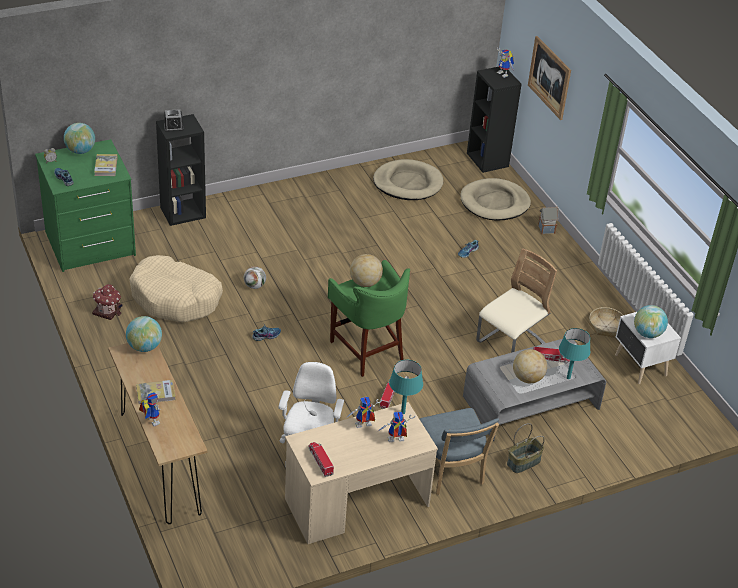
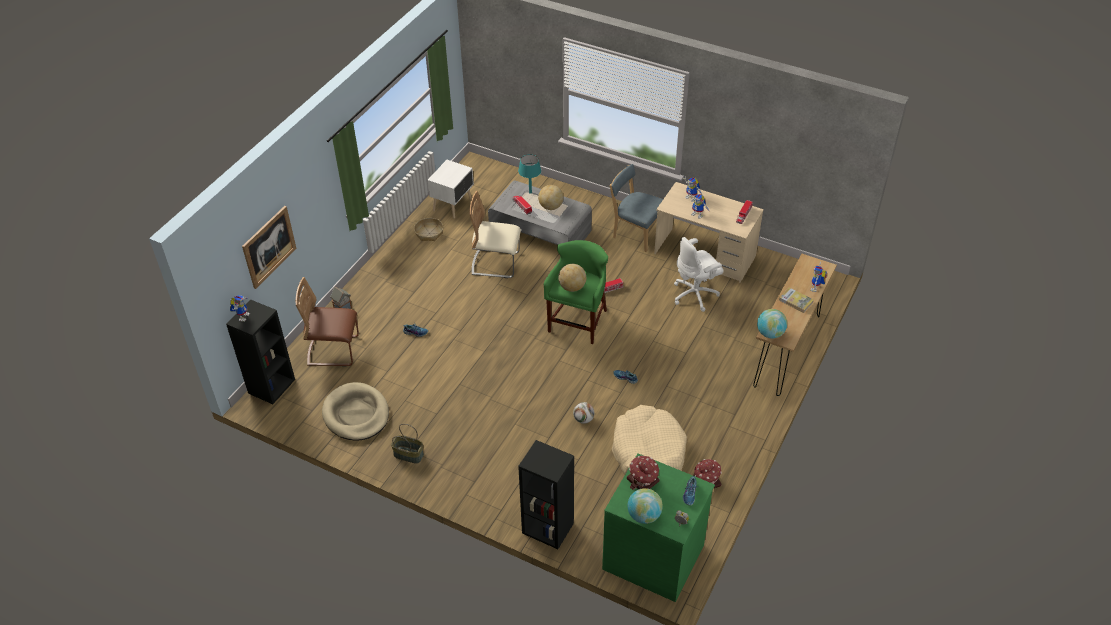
camera: 125 degrees left, 5 degrees up
book [94,154,117,176] -> toy house [627,455,660,490]
alarm clock [164,109,184,132] -> none
turquoise table lamp [389,360,423,414] -> none
blue chair [420,408,499,495] -> blue chair turned 90 degrees counterclockwise [610,164,663,252]
beige dog bed [461,178,531,221] -> brown chair [296,277,359,367]
basket [507,423,545,473] -> basket moved to [391,424,424,463]
globe [634,305,668,338] -> none

